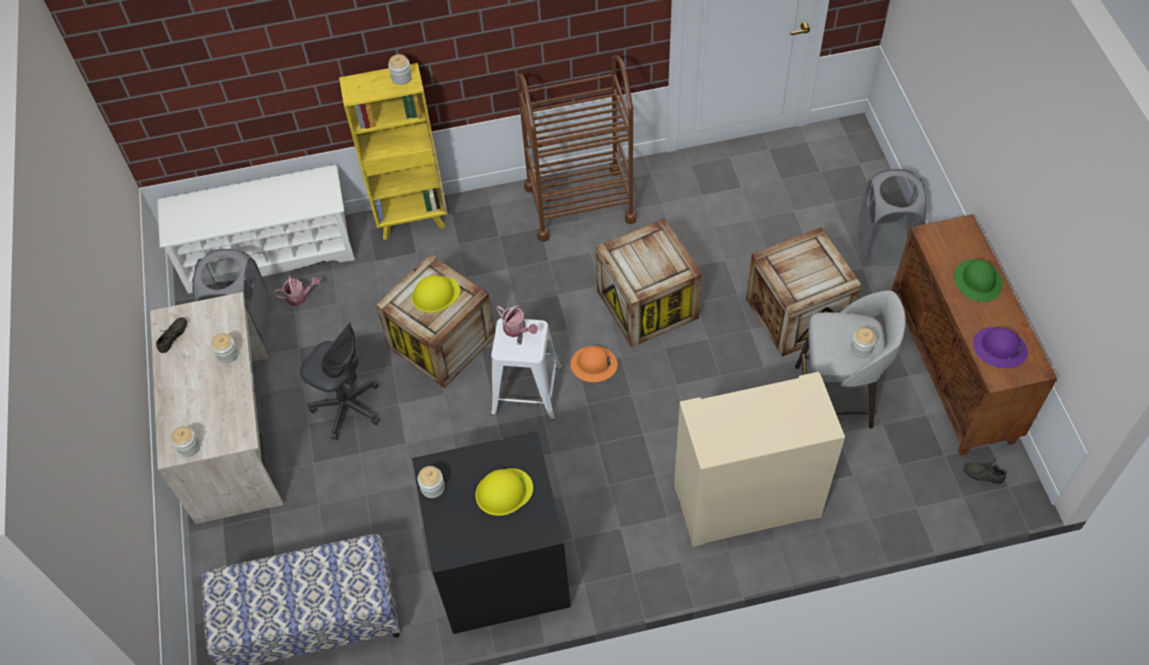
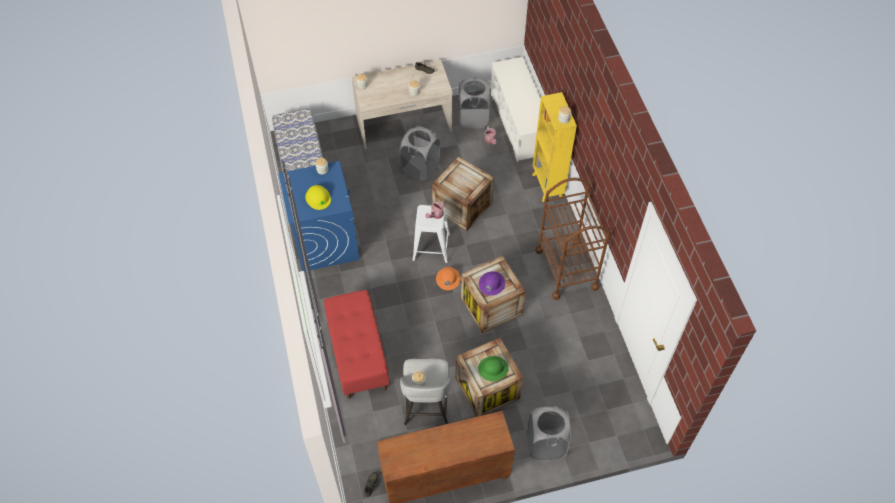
camera: 85 degrees right, 0 degrees up
grey office chair [300,322,380,440] -> grey laundry basket [400,126,440,181]
yellow hard hat [412,275,460,313] -> none
black washing machine [412,431,571,634] -> blue washing machine [278,161,359,272]
beige cabinet [674,372,845,547] -> red bench [324,290,390,399]
green hard hat [954,259,1003,302] -> green hard hat moved to [478,356,509,381]
purple hard hat [973,327,1028,368] -> purple hard hat moved to [479,271,505,296]

